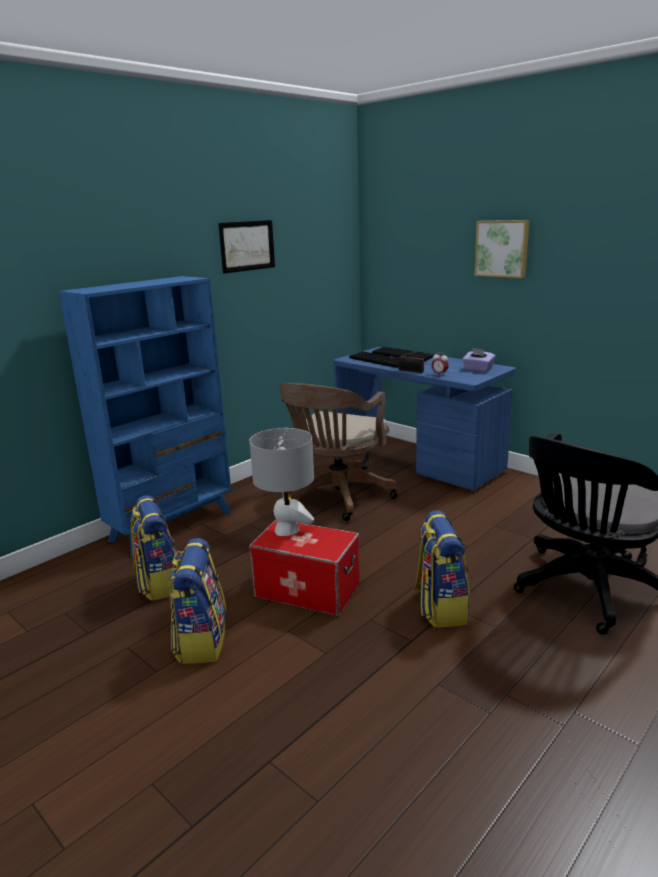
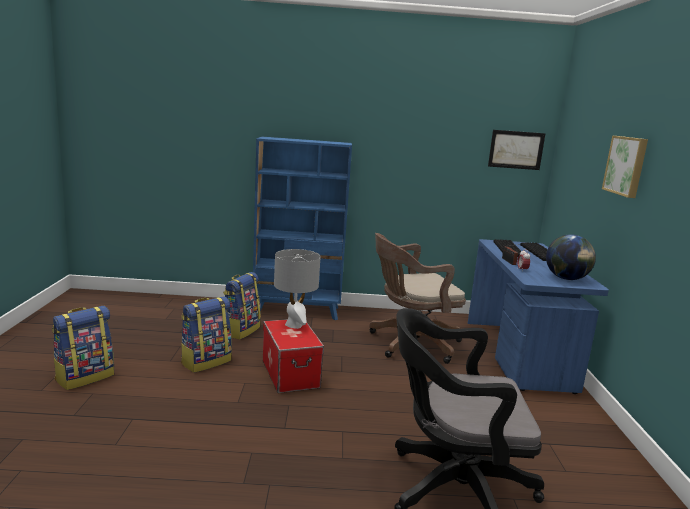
camera: 45 degrees right, 5 degrees down
picture [218,220,275,274] -> picture moved to [488,130,546,170]
backpack [413,510,470,628] -> backpack moved to [52,306,114,390]
purple tissue box [462,348,495,372] -> globe [546,234,596,280]

